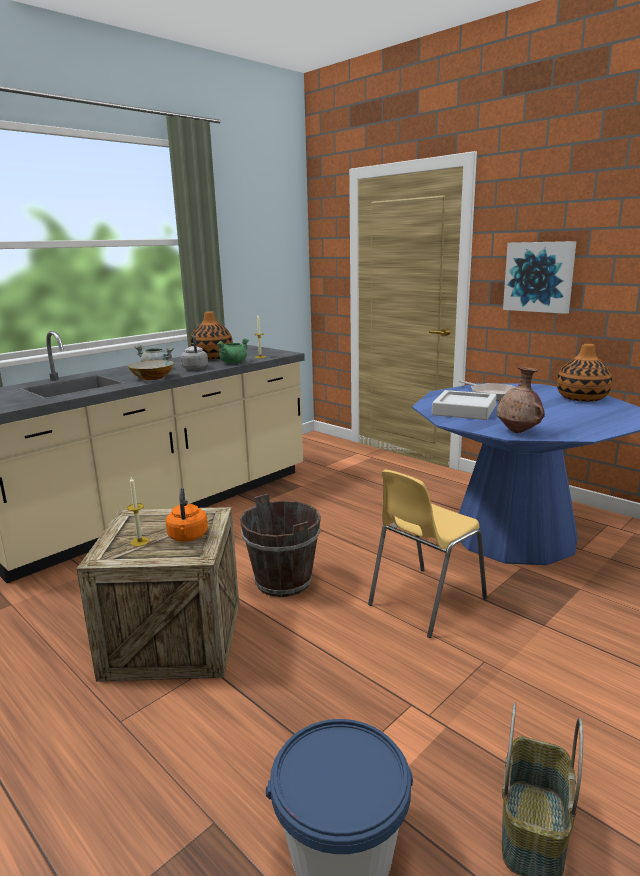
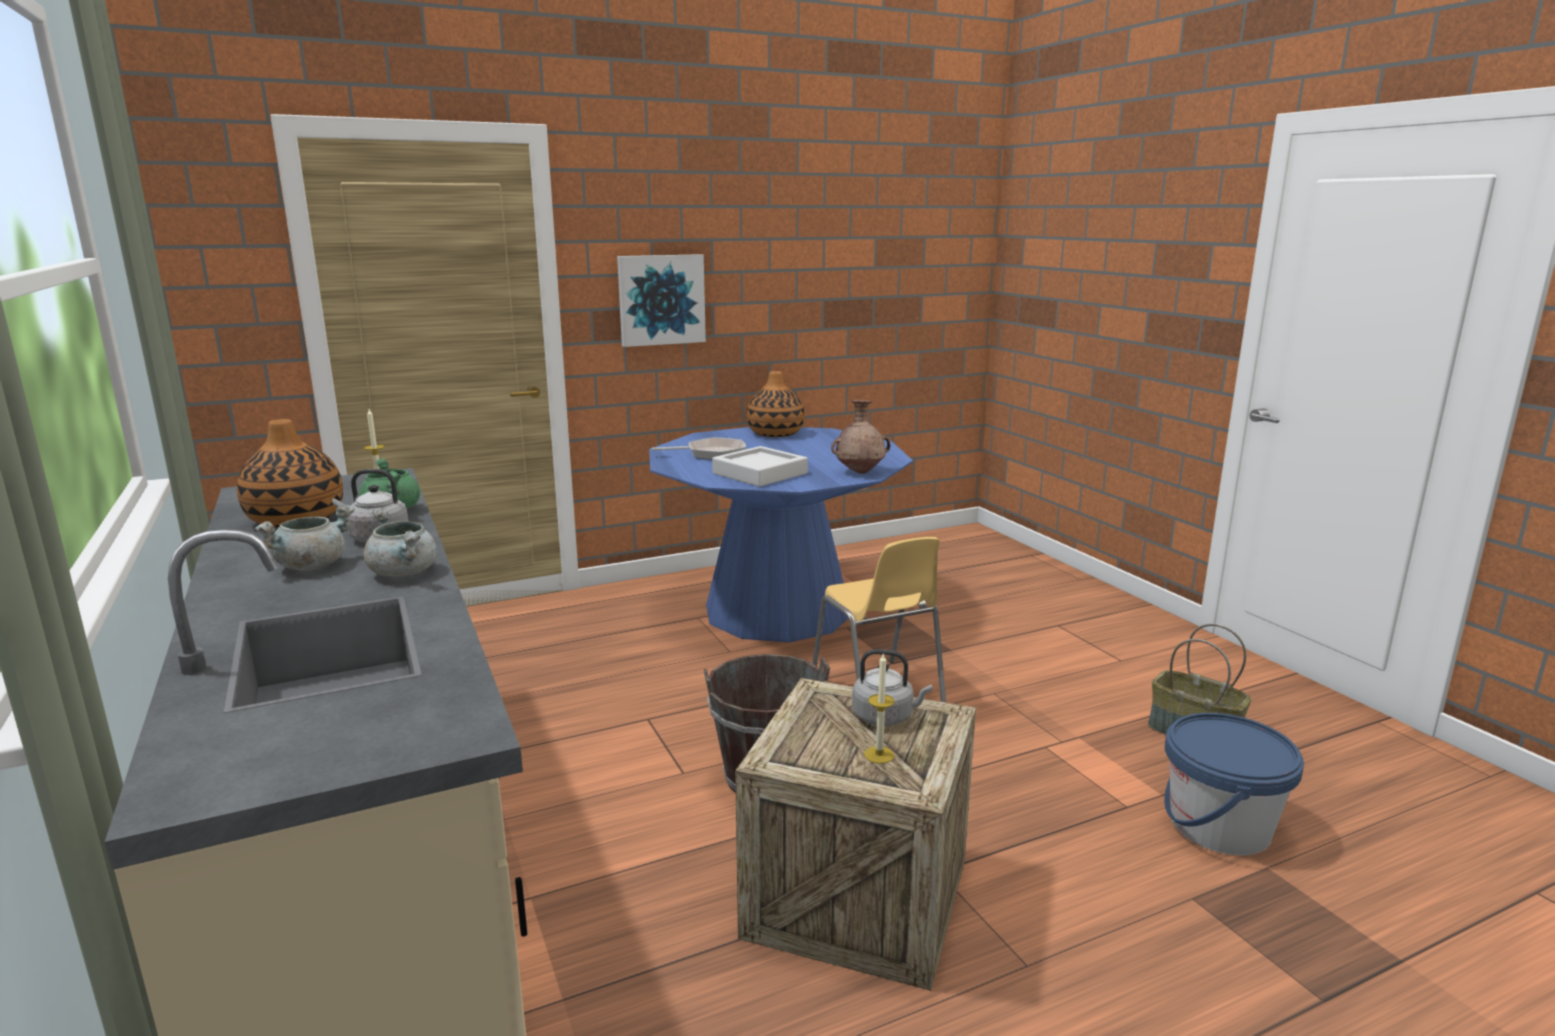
camera: 70 degrees left, 0 degrees up
bowl [128,360,174,380] -> grey cooking pot [364,508,437,576]
orange kettle [166,488,208,542] -> grey kettle [852,649,932,726]

